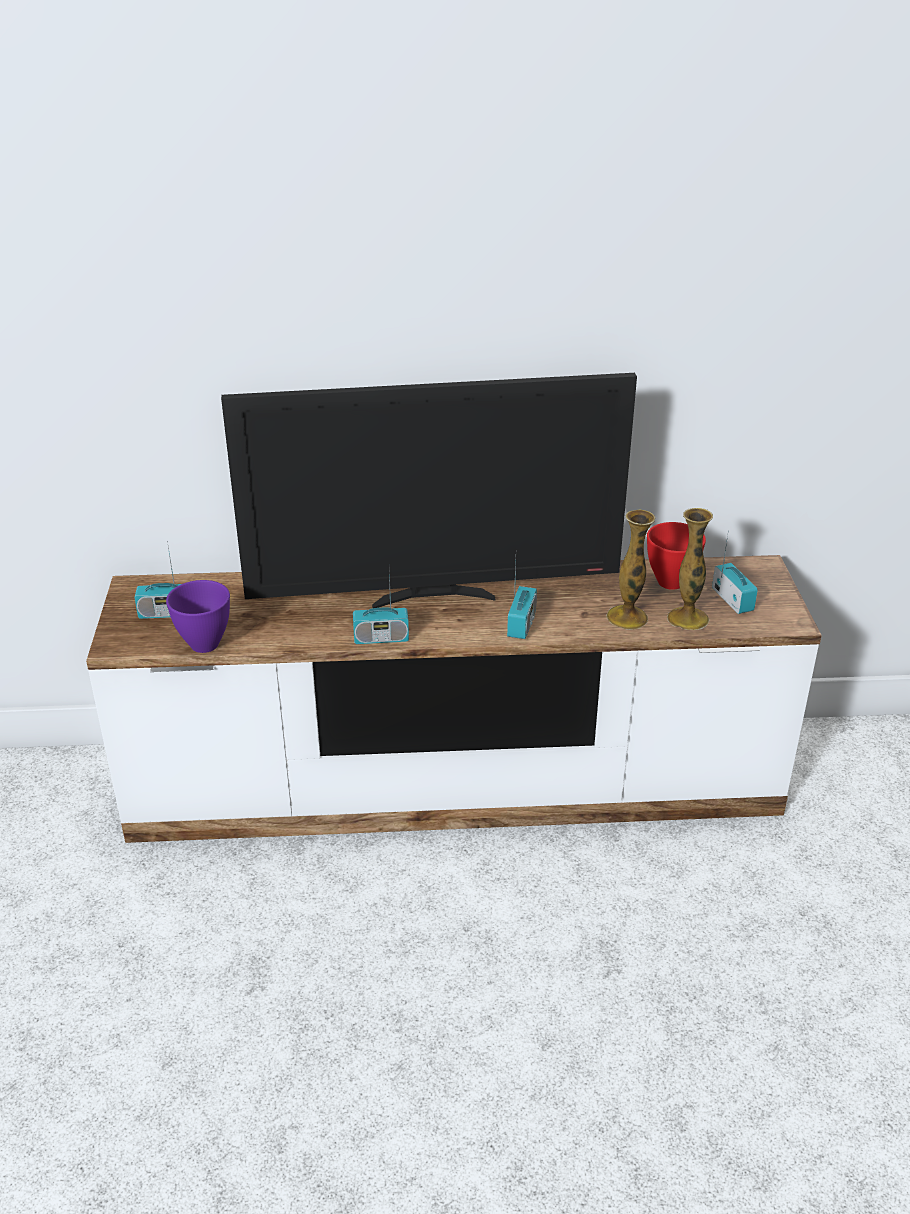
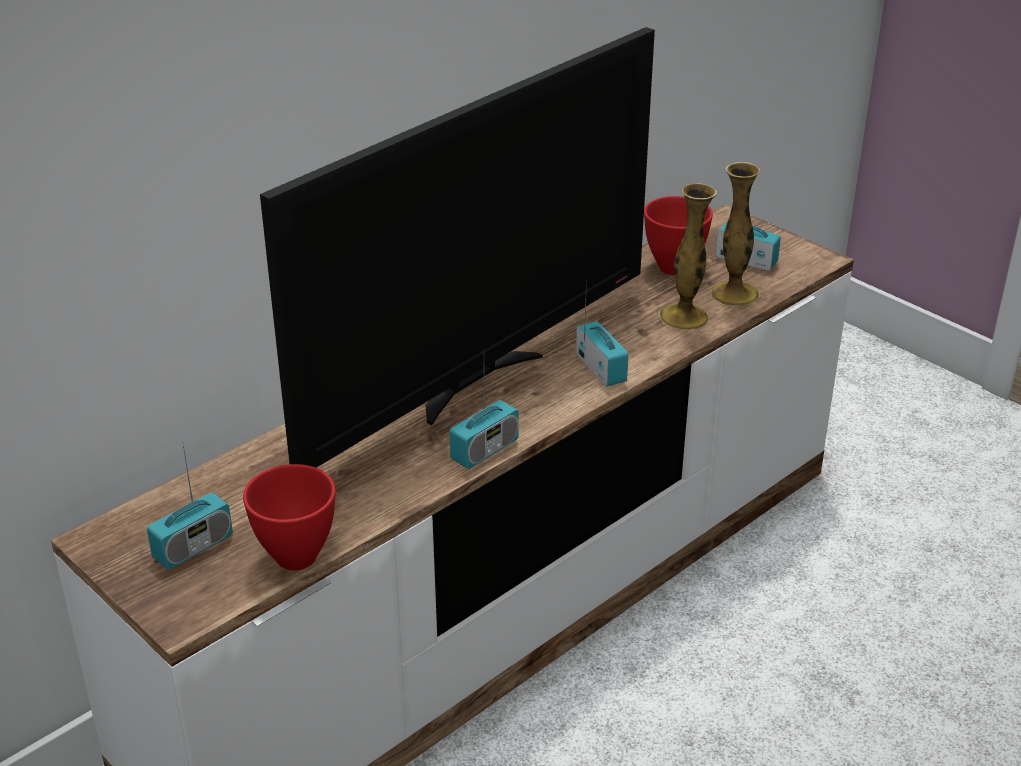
camera: 40 degrees left, 0 degrees up
purple bowl [166,580,230,653] -> red bowl [243,464,336,571]

